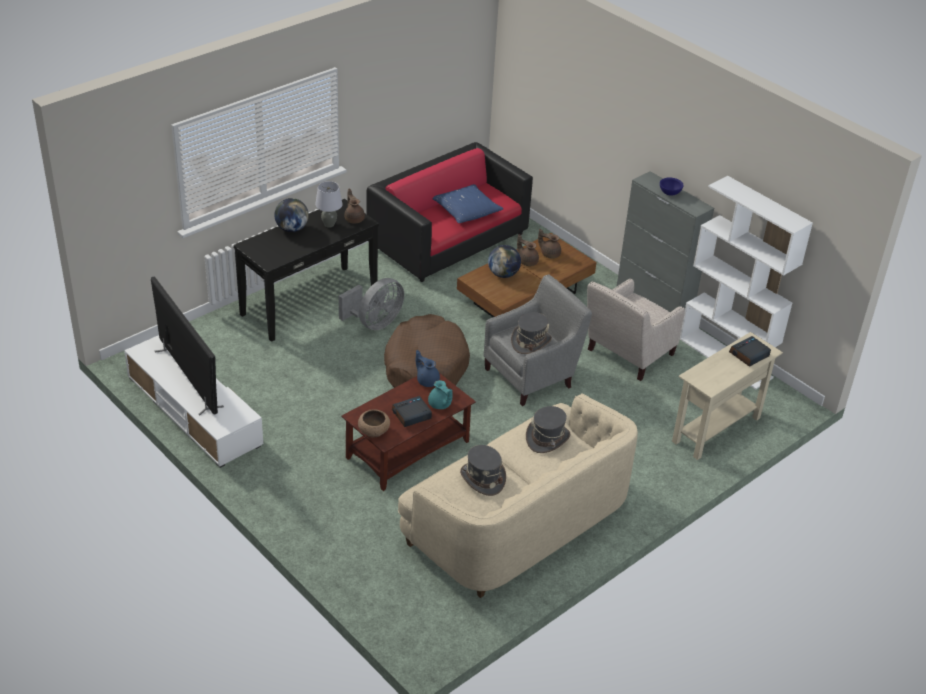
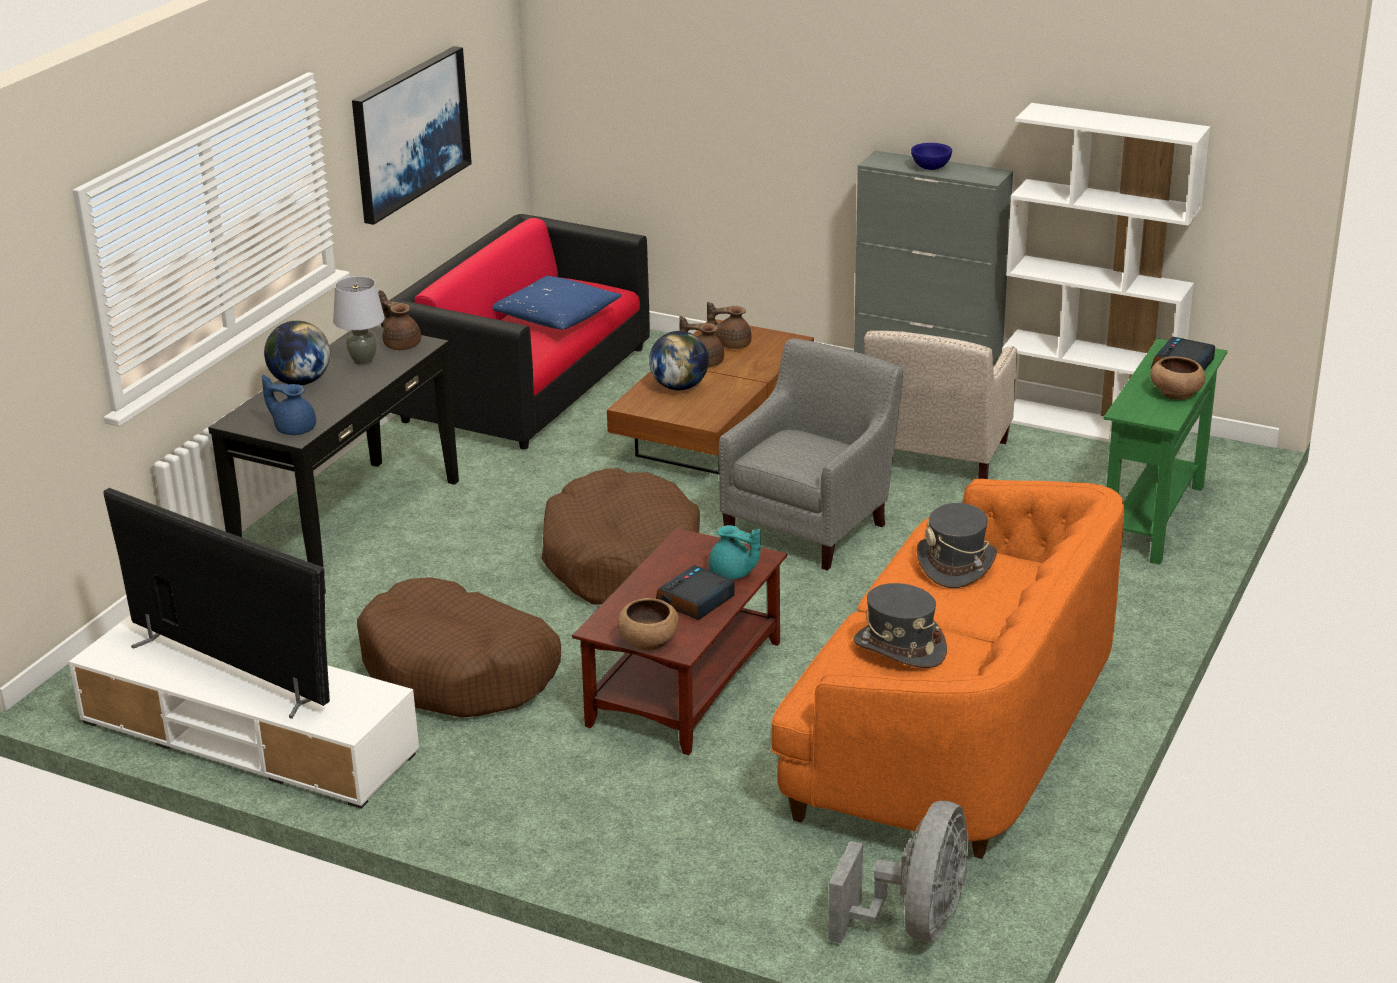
camera: 20 degrees left, 10 degrees down
grey fan [339,278,404,330] -> grey fan moved to [828,801,968,943]
beige sofa [398,393,638,598] -> orange sofa [771,479,1124,859]
blue teapot [416,350,440,387] -> blue teapot moved to [262,375,316,435]
grey hat [511,312,552,354] -> none
beige console table [672,332,783,460] -> green console table [1104,338,1227,565]
none -> picture [352,46,472,225]
none -> brown dog bed [357,577,561,718]
none -> brown bowl [1150,356,1206,400]

